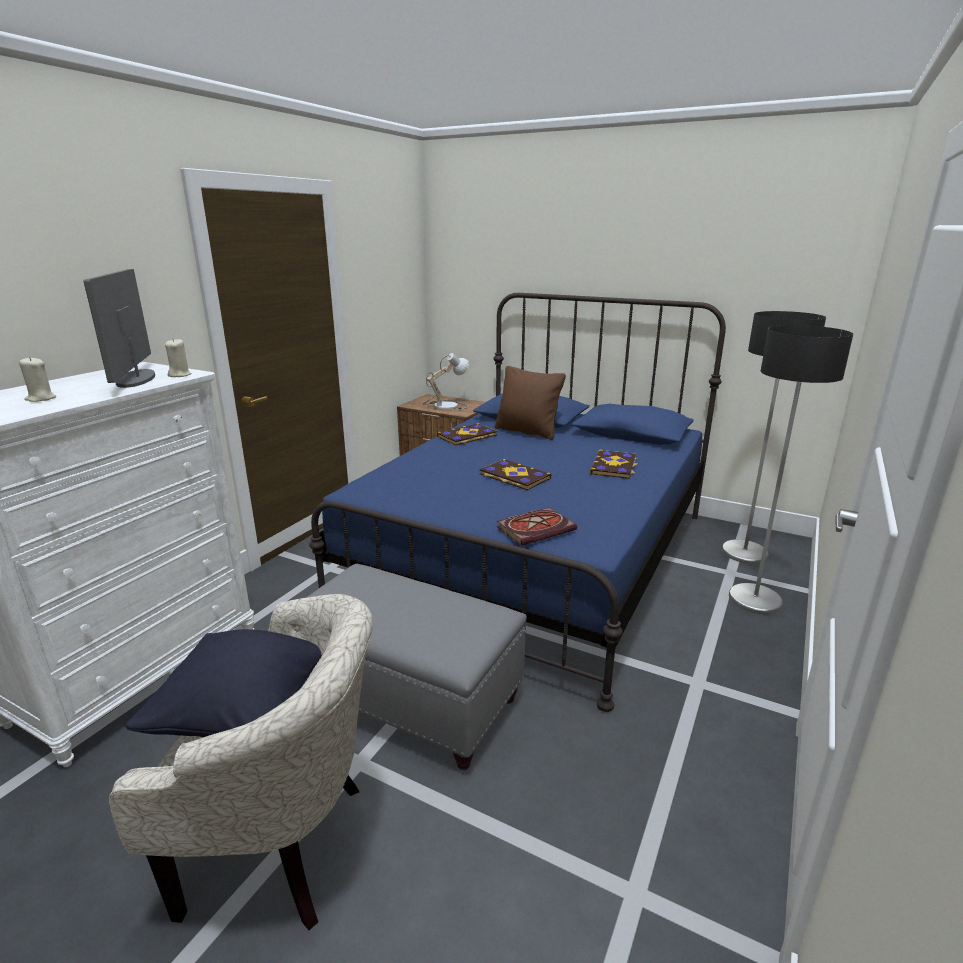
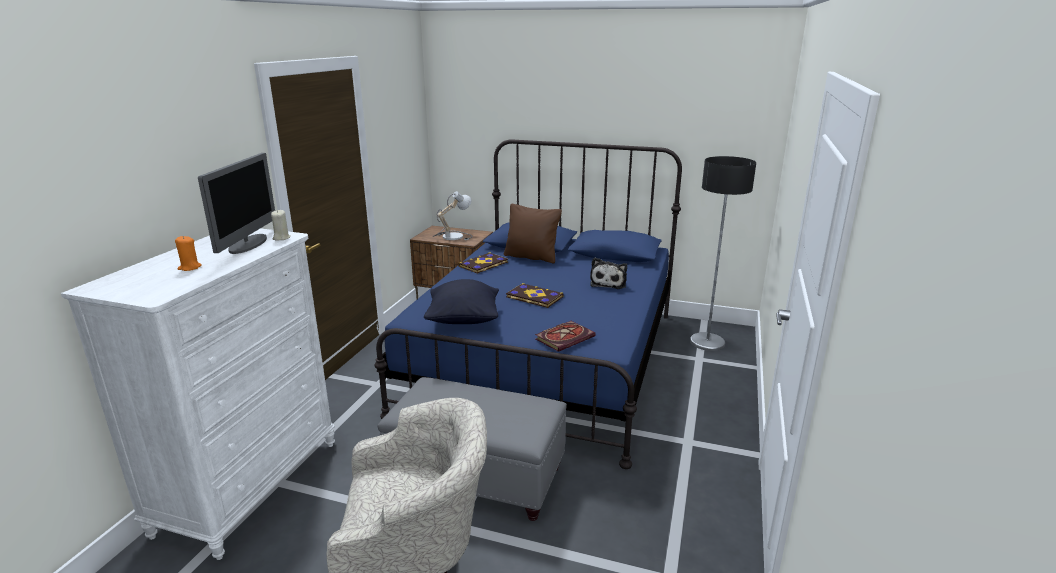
camera: 10 degrees left, 0 degrees up
beige candle [19,357,56,402] -> orange candle [175,236,202,271]
monitor [83,269,155,388] -> monitor turned 150 degrees counterclockwise [198,153,275,254]
black pillow [125,629,322,737] -> black pillow moved to [424,279,499,324]
book [590,450,638,479] -> plush toy [590,257,627,289]
floor lamp [729,325,853,614] -> none

